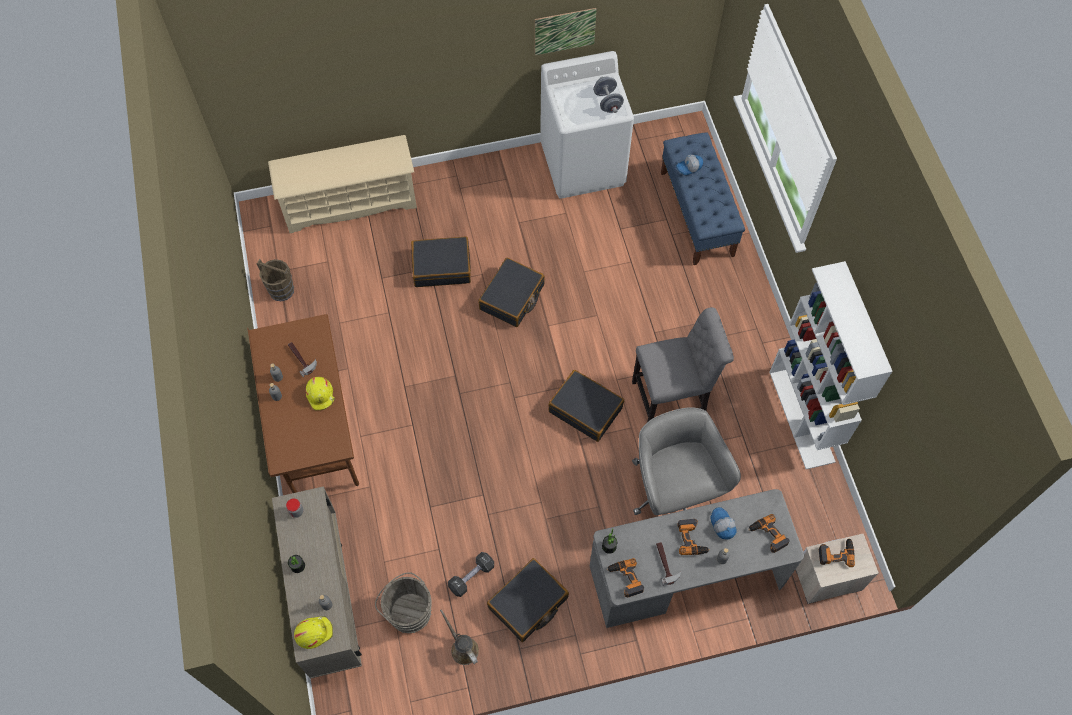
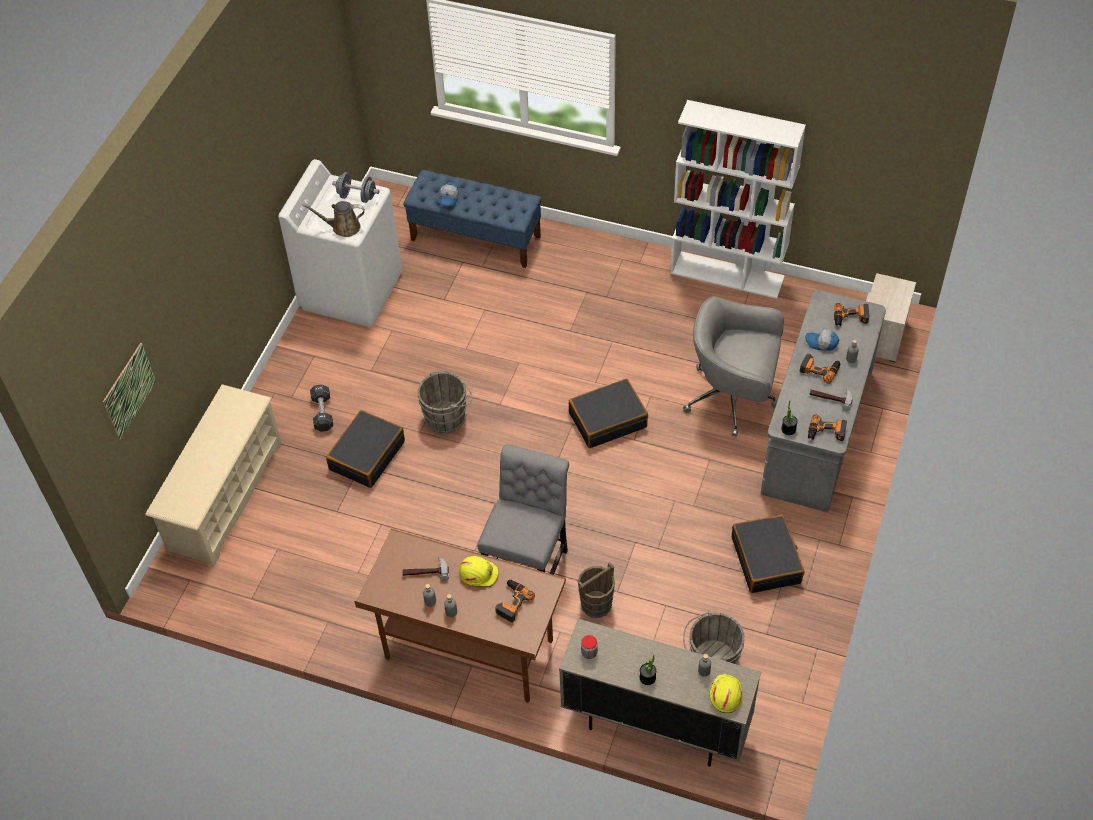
camera: 55 degrees left, 10 degrees down
brown bucket [257,259,294,301] -> brown bucket moved to [578,562,615,618]
brown watering can [440,609,479,665] -> brown watering can moved to [302,201,365,237]
black dumbbell [448,552,494,597] -> black dumbbell moved to [310,384,333,432]
black suitcase [478,257,545,327] -> grey bucket [418,371,473,434]
picture [535,8,597,55] -> picture moved to [103,343,156,440]
grey chair [632,307,734,422] -> grey chair moved to [477,444,569,575]
power drill [819,538,855,567] -> power drill moved to [495,580,535,622]

